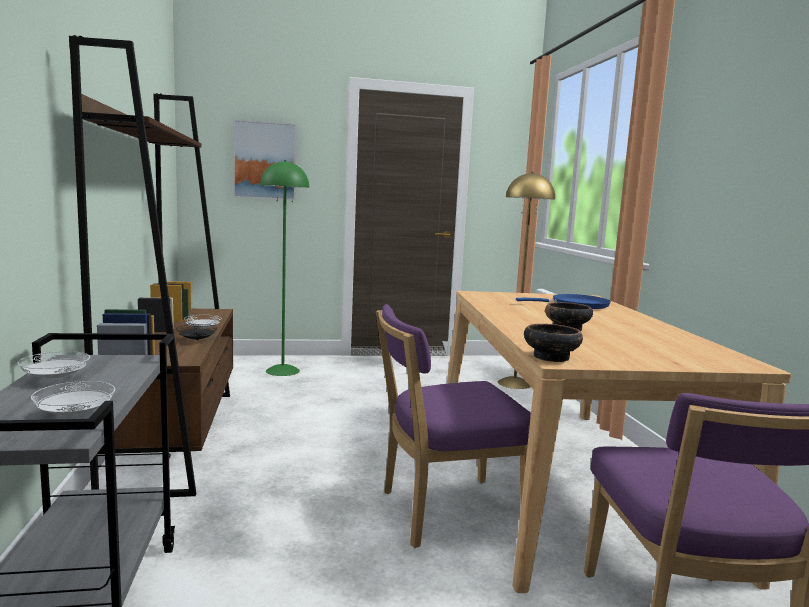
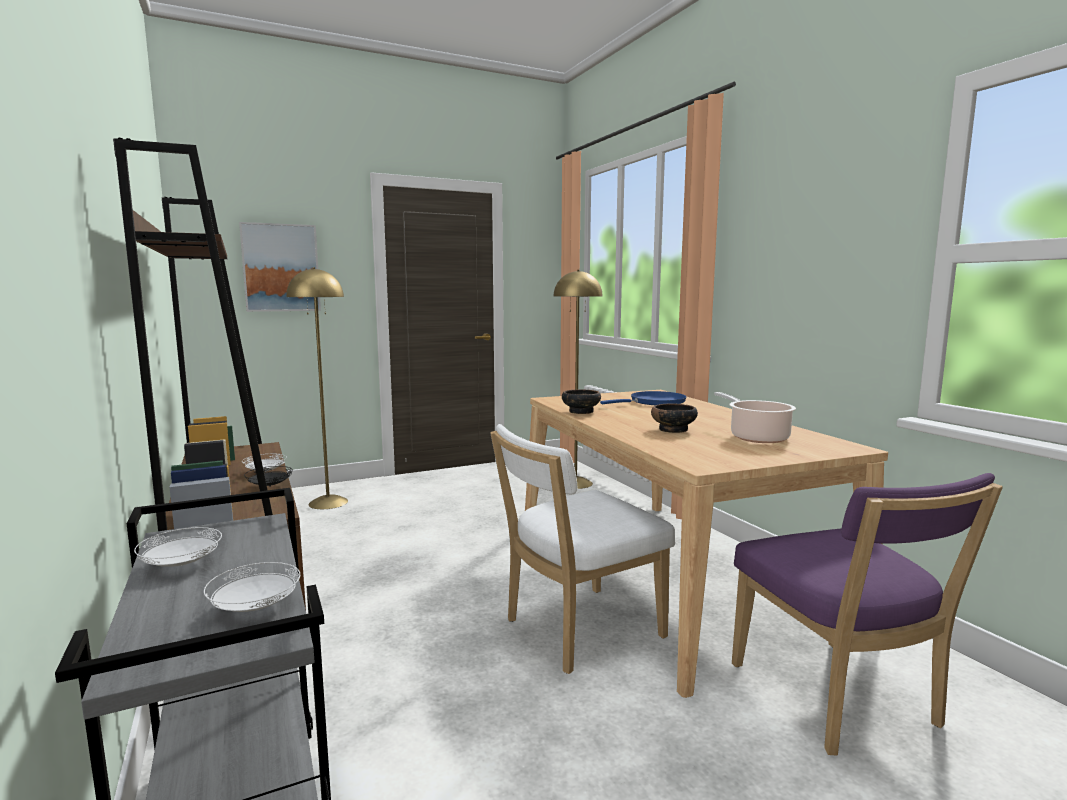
camera: 15 degrees left, 0 degrees up
green floor lamp [260,160,309,376] -> yellow floor lamp [286,267,348,509]
purple chair [376,304,531,548] -> white chair [490,424,675,674]
bowl [524,324,583,362] -> bowl moved to [562,389,601,414]
none -> cooking pot [714,392,796,443]

